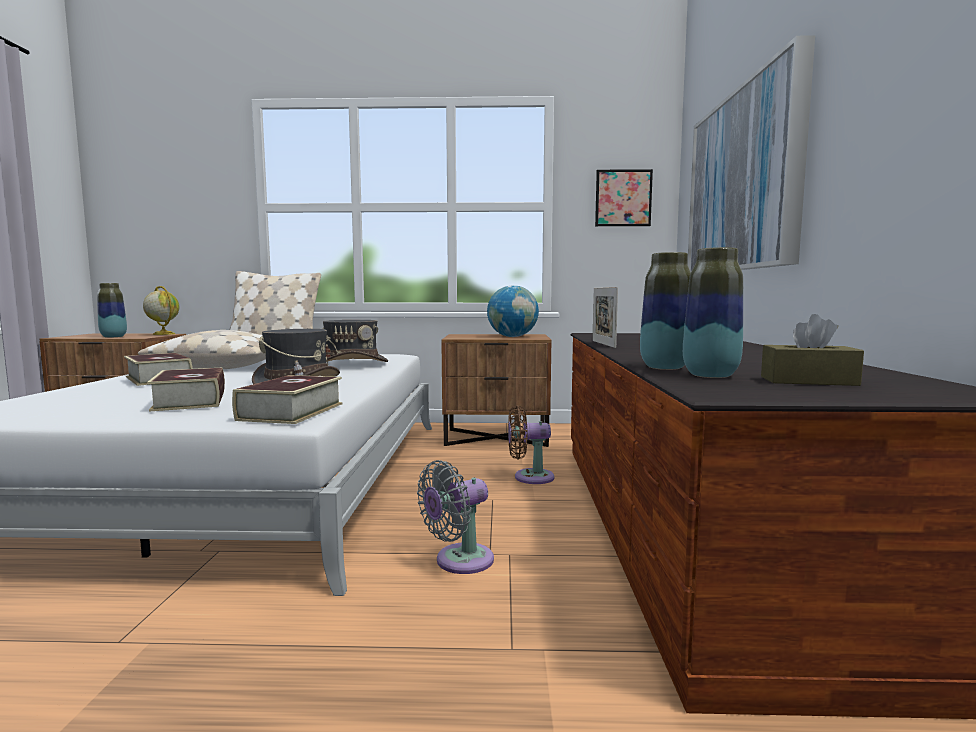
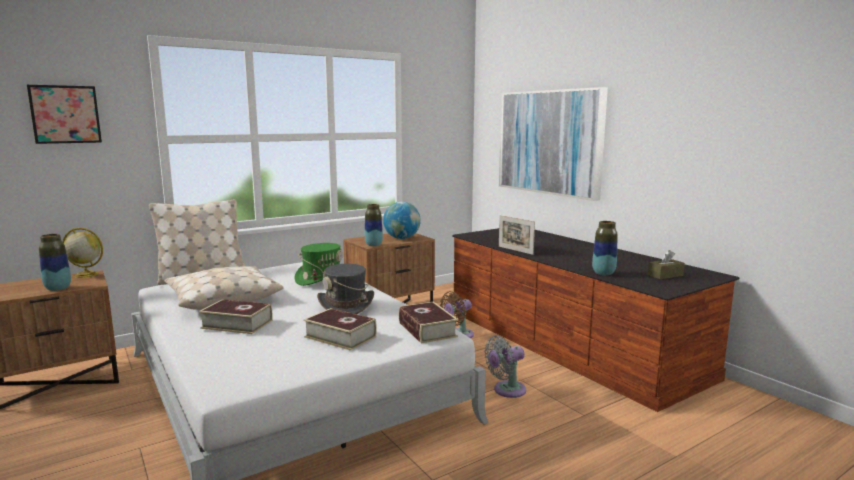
camera: 35 degrees left, 5 degrees up
grey hat [323,320,388,362] -> green hat [295,243,343,286]
grey fan [417,460,494,574] -> grey fan turned 45 degrees clockwise [484,336,526,398]
picture [595,169,653,226] -> picture moved to [27,85,102,144]
vase [683,247,743,378] -> vase moved to [365,204,383,246]

